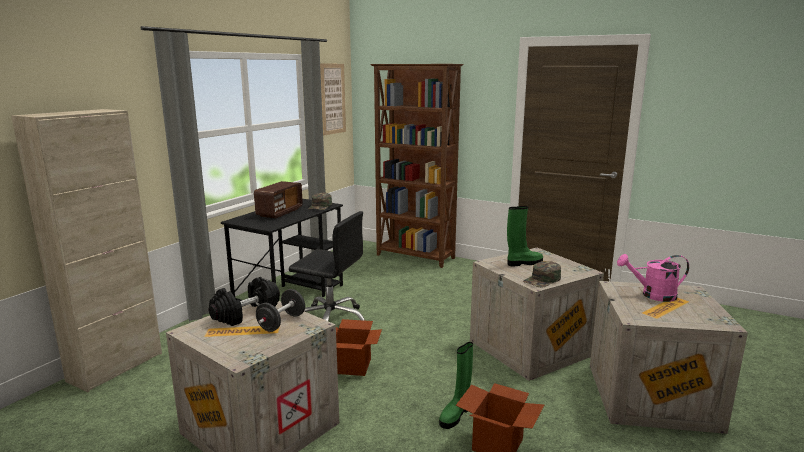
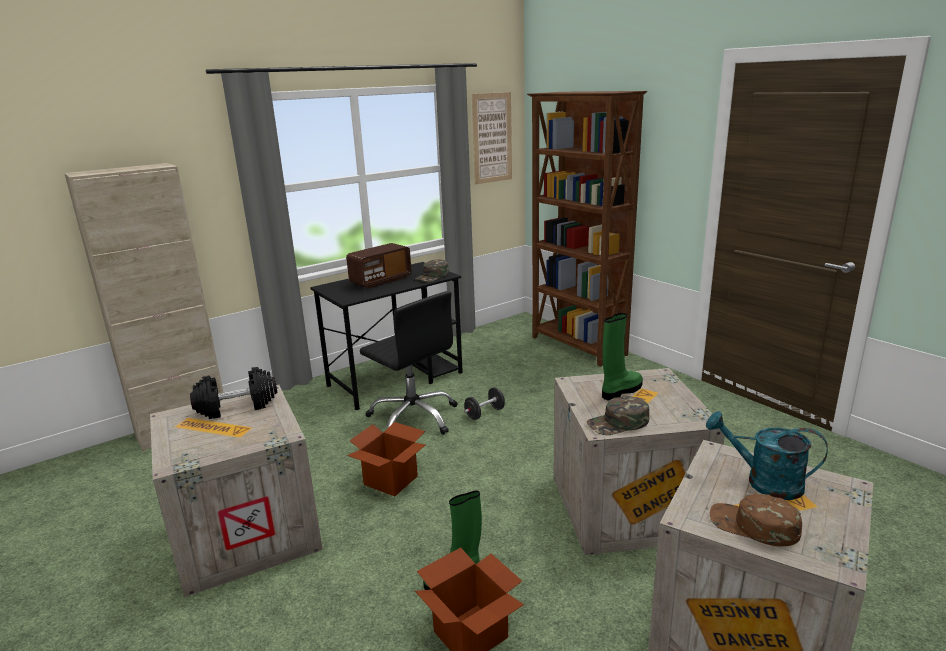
camera: 25 degrees right, 5 degrees up
black dumbbell [256,289,305,332] -> black dumbbell moved to [464,387,505,420]
green boot [507,206,543,266] -> green boot turned 45 degrees counterclockwise [602,313,643,401]
pink watering can [617,254,689,302] -> turquoise watering can [706,411,828,500]
none -> brown cap [710,494,802,546]

